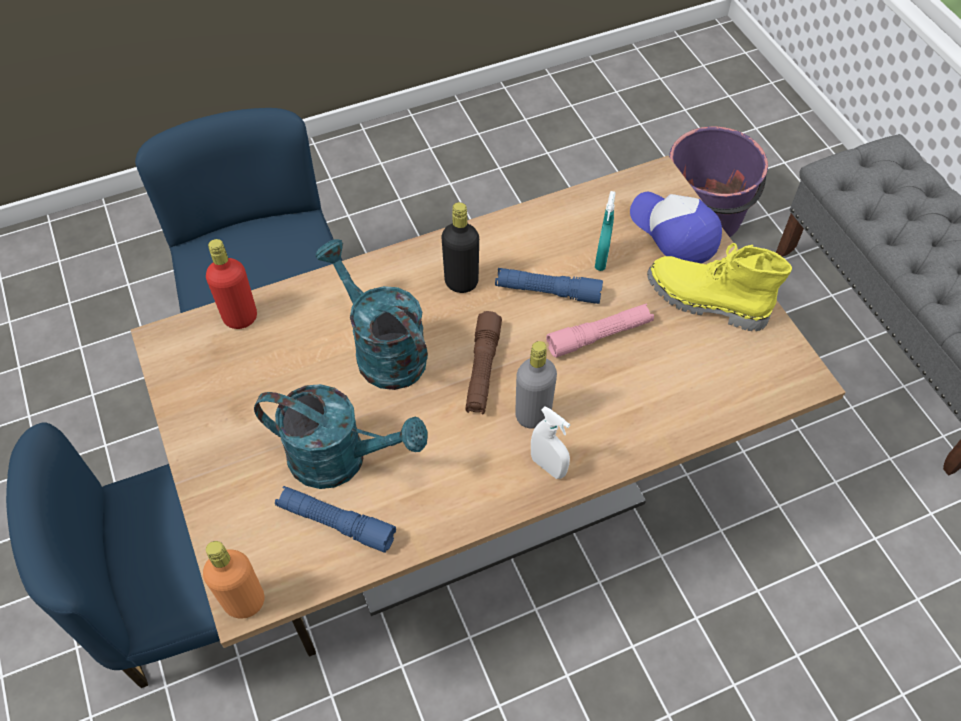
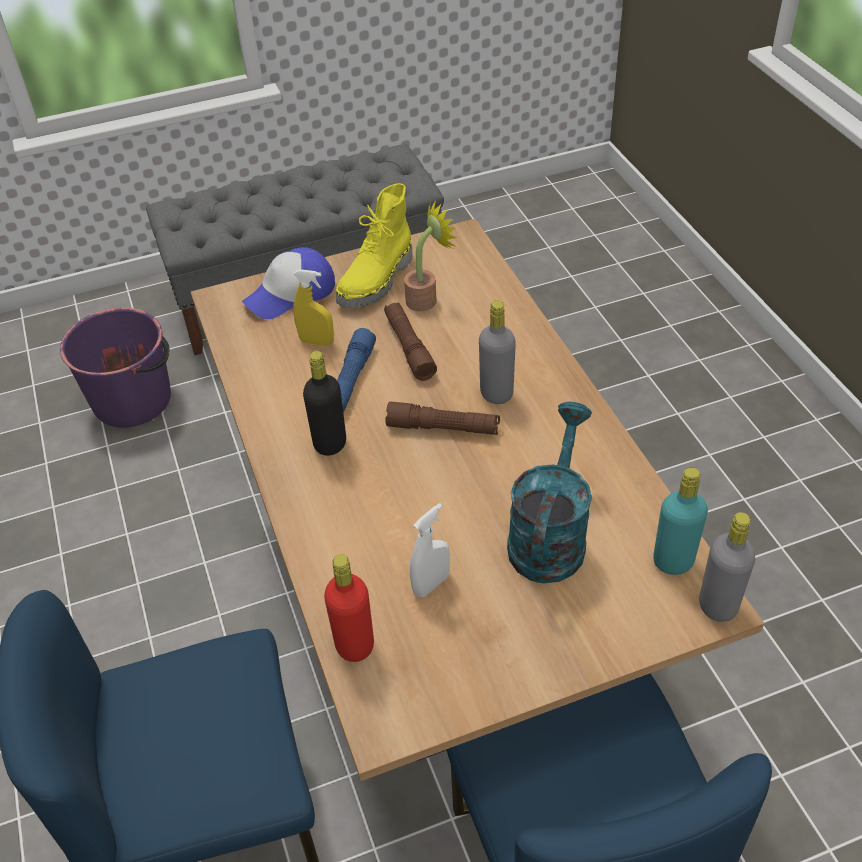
camera: 85 degrees left, 10 degrees down
orange bottle [203,541,264,619] -> grey bottle [699,512,755,622]
blue flashlight [275,486,396,553] -> none
turquoise watering can [315,239,428,390] -> none
white spray bottle [531,406,570,479] -> white spray bottle moved to [410,503,450,597]
pink flashlight [546,304,654,358] -> brown flashlight [384,302,437,381]
turquoise spray bottle [595,191,616,271] -> yellow spray bottle [293,269,334,346]
none -> potted plant [404,200,457,311]
none -> turquoise bottle [653,468,708,575]

